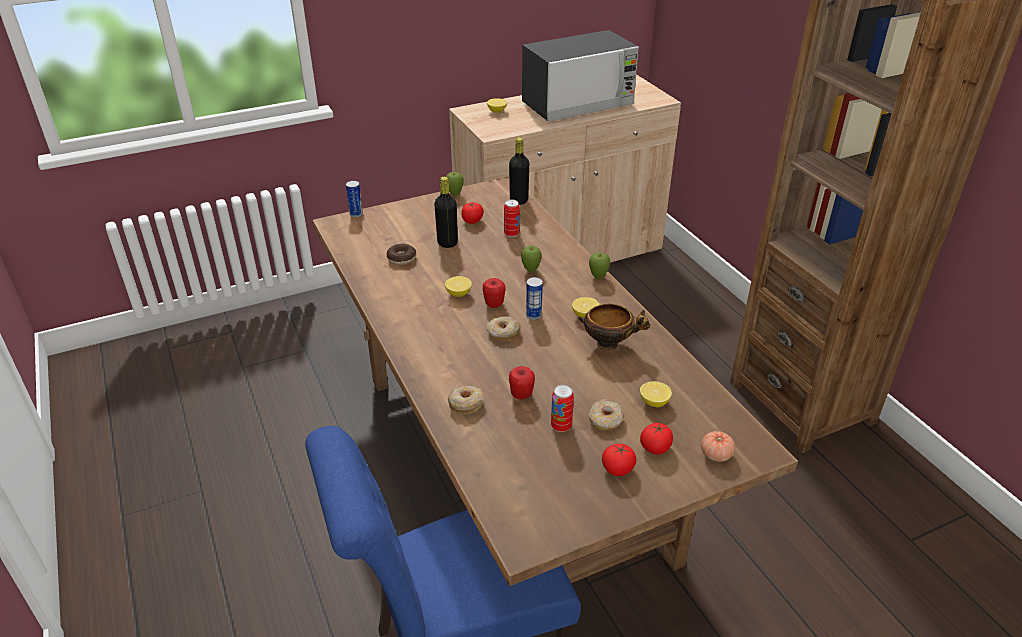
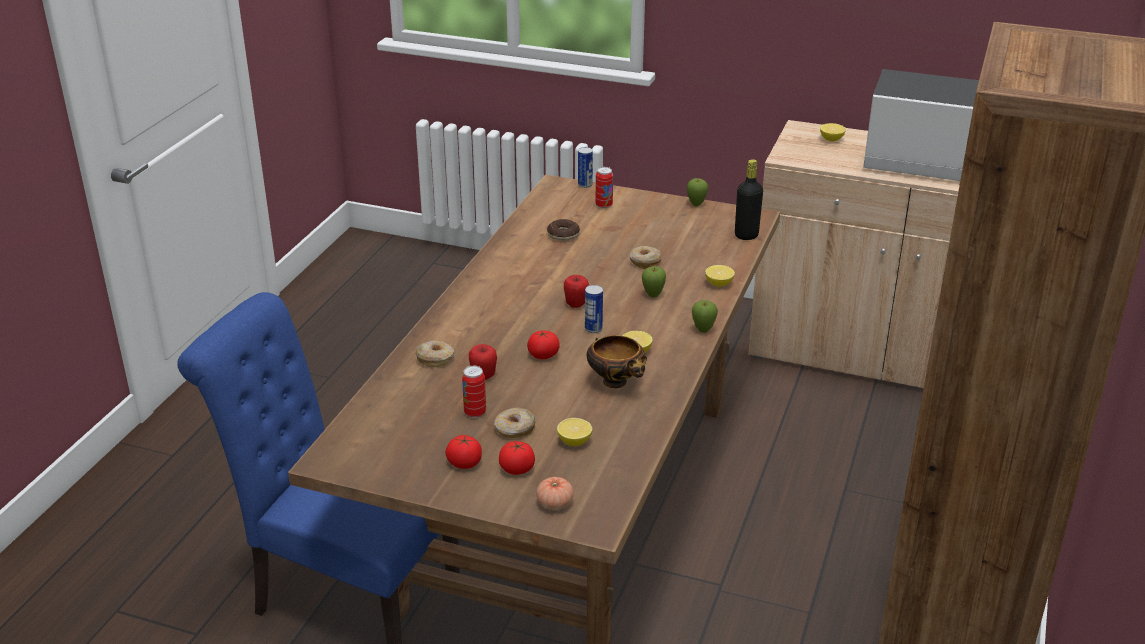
camera: 45 degrees right, 5 degrees down
black bottle [434,177,458,248] -> none
lemon [445,276,472,297] -> lemon moved to [705,265,735,287]
tomato [461,202,484,224] -> tomato moved to [527,330,560,359]
donut [487,316,521,341] -> donut moved to [629,246,662,269]
can [504,199,520,237] -> can moved to [596,167,613,209]

